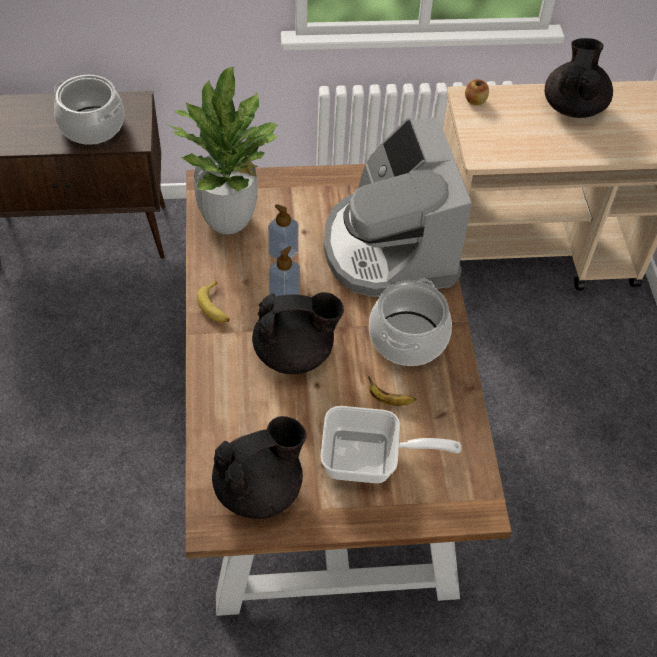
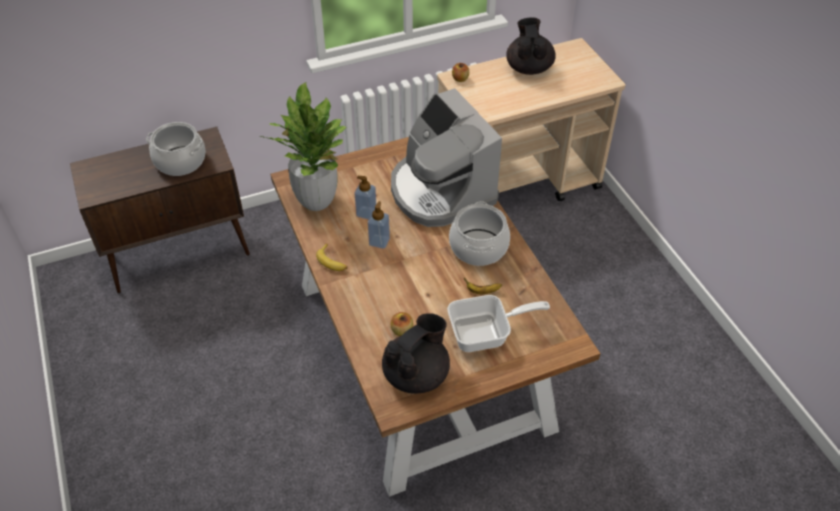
camera: 15 degrees left, 5 degrees down
black teapot [252,292,344,374] -> none
none -> apple [390,312,413,336]

